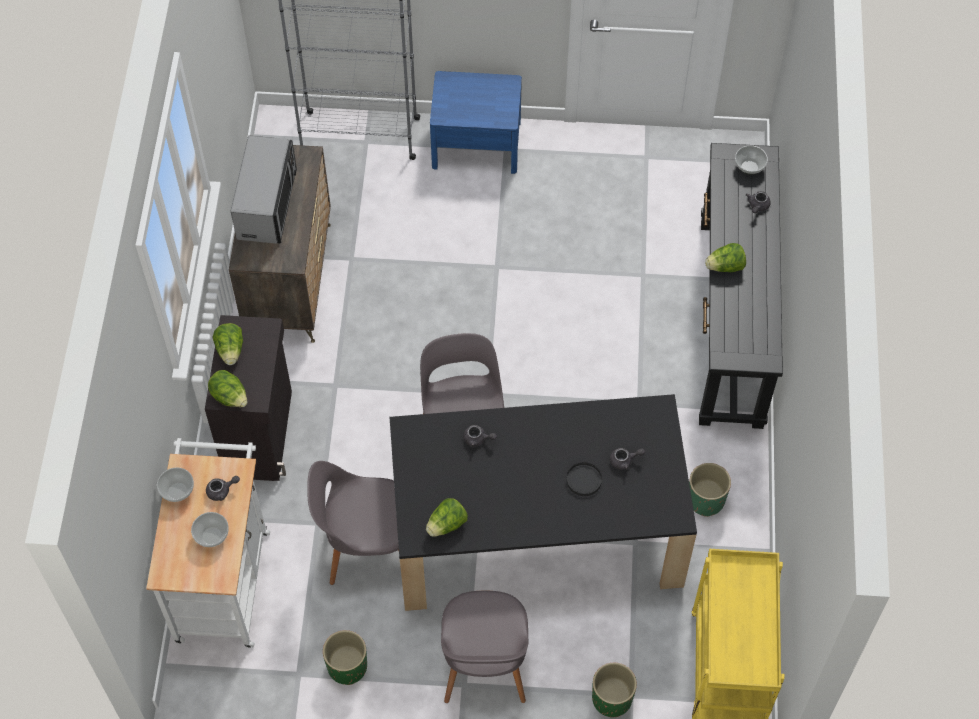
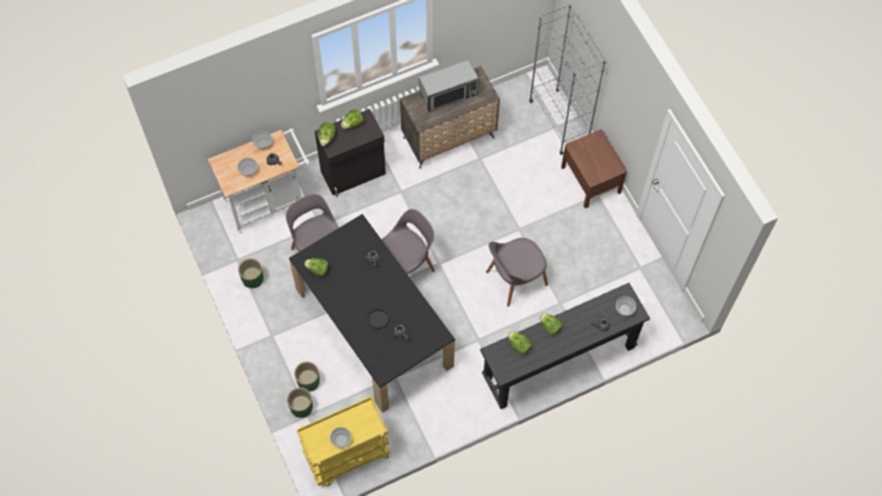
camera: 60 degrees right, 5 degrees up
blue nightstand [430,71,522,174] -> brown nightstand [561,129,627,208]
grey chair [441,590,528,703] -> grey chair moved to [486,238,548,307]
green planter [689,463,731,517] -> green planter moved to [294,362,320,392]
none -> bowl [330,427,352,448]
none -> lettuce [508,332,532,355]

